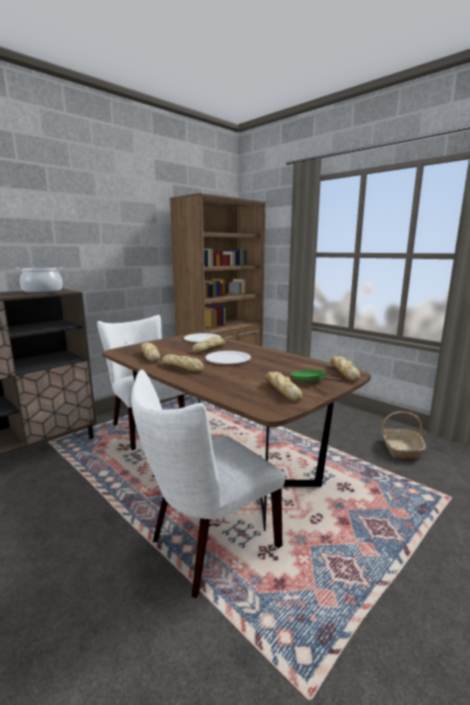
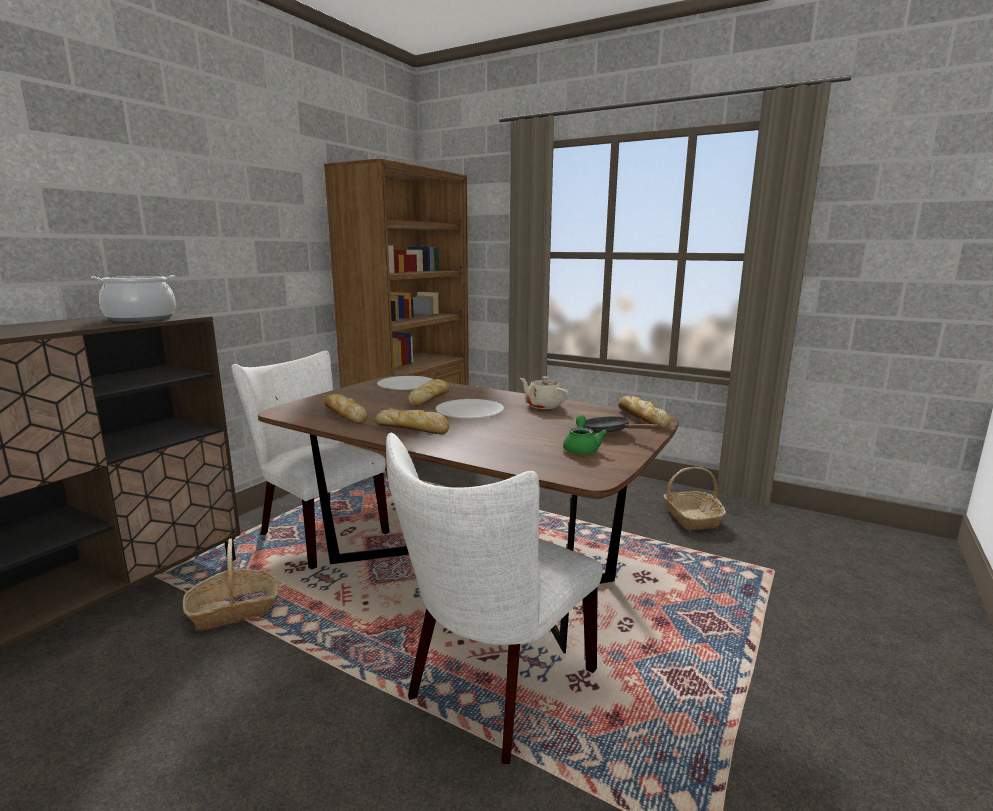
camera: 15 degrees left, 0 degrees up
bread [265,371,302,402] -> green teapot [563,415,607,455]
green frying pan [291,370,341,381] -> black frying pan [584,416,660,433]
none -> basket [183,539,279,631]
none -> beige teapot [520,376,569,409]

